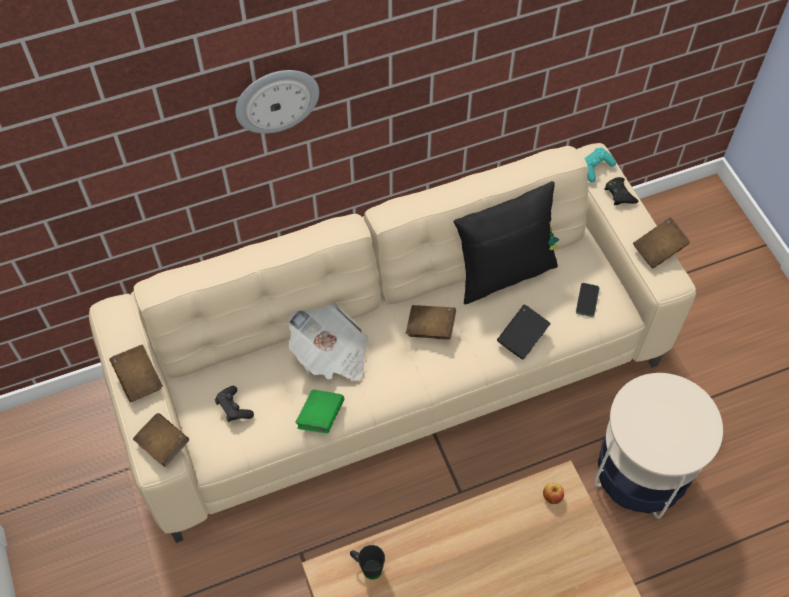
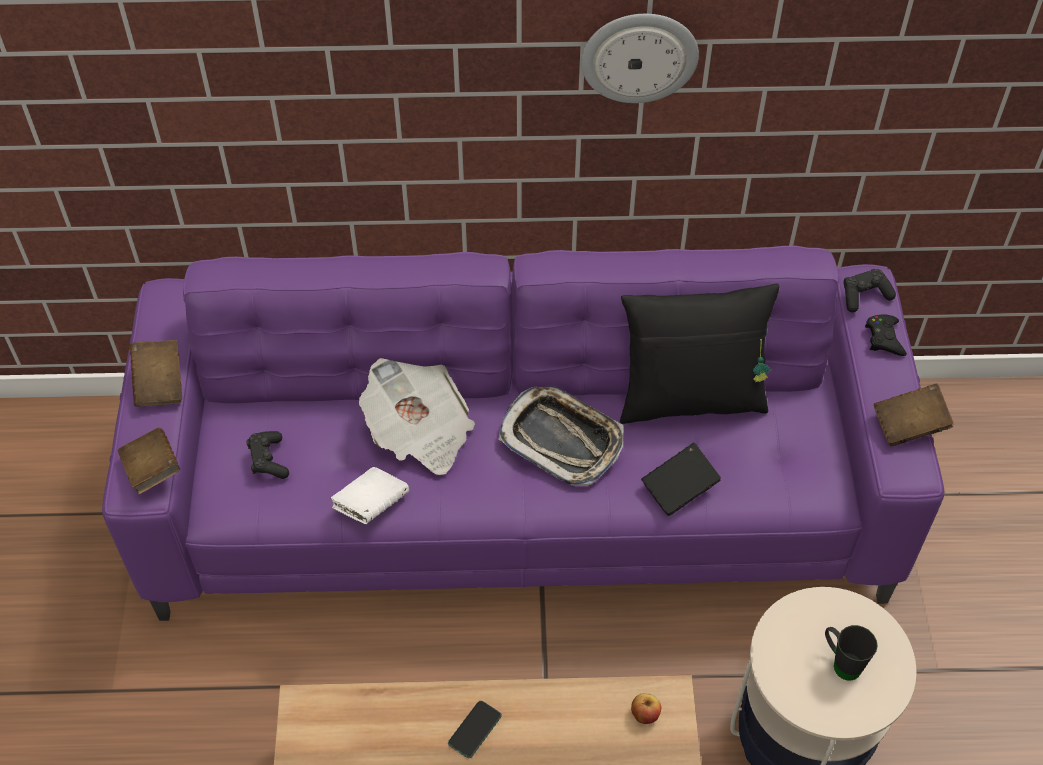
camera: 20 degrees right, 5 degrees down
beige sofa [89,143,696,543] -> purple sofa [102,246,944,621]
wall clock [235,70,319,133] -> wall clock moved to [581,14,699,103]
green book [295,390,344,433] -> white book [331,467,409,524]
black mug [350,545,385,580] -> black mug moved to [825,625,877,680]
brown book [406,305,456,340] -> tray [498,386,623,486]
phone [576,283,599,317] -> phone moved to [448,701,502,758]
turquoise game controller [584,147,616,182] -> black game controller [843,269,896,312]

